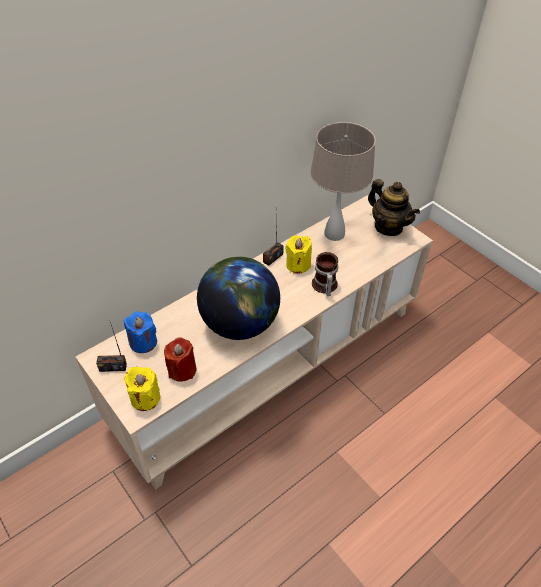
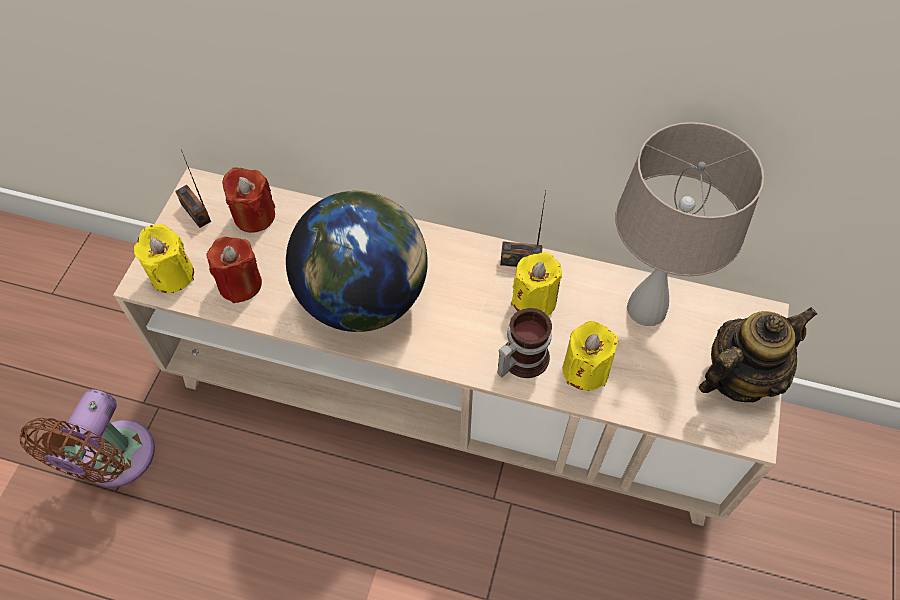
camera: 55 degrees right, 10 degrees up
blue candle [124,312,157,353] -> red candle [222,167,275,233]
teapot [368,179,420,236] -> teapot turned 135 degrees counterclockwise [699,307,817,402]
none -> brown fan [20,389,155,487]
none -> yellow candle [563,321,618,391]

